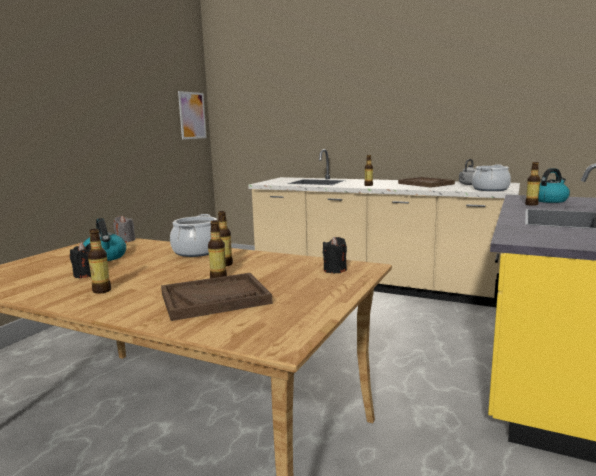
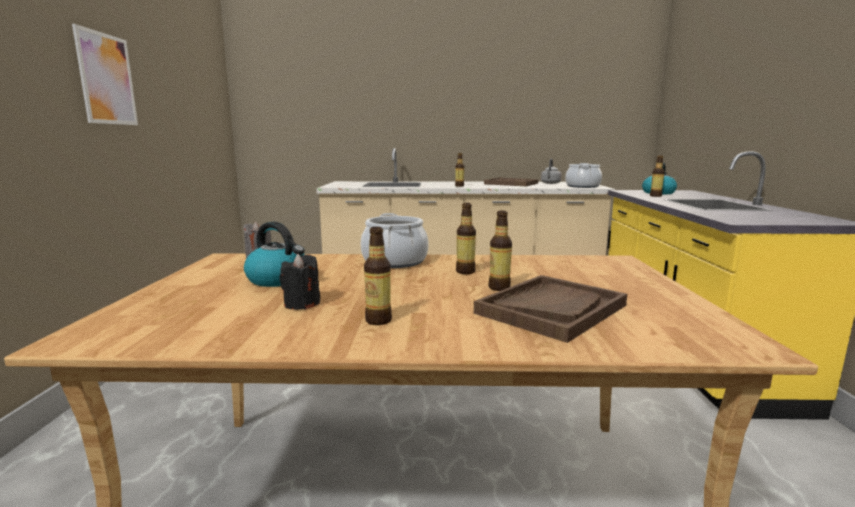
camera: 25 degrees left, 0 degrees up
picture [178,91,207,139] -> picture moved to [72,24,138,125]
black candle [323,237,347,273] -> none

